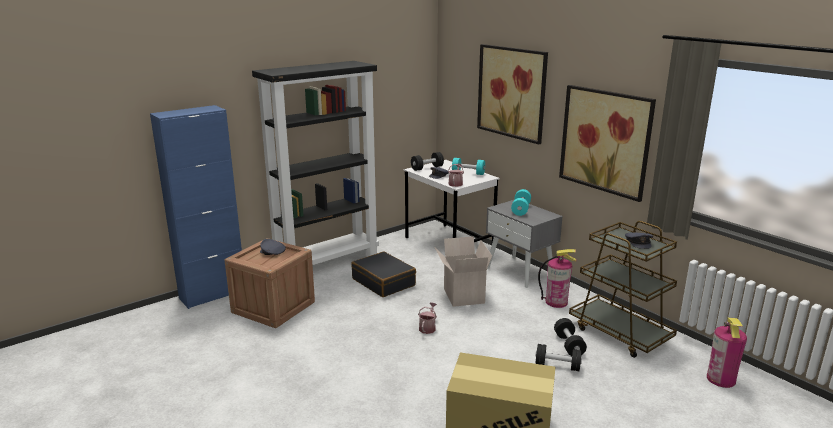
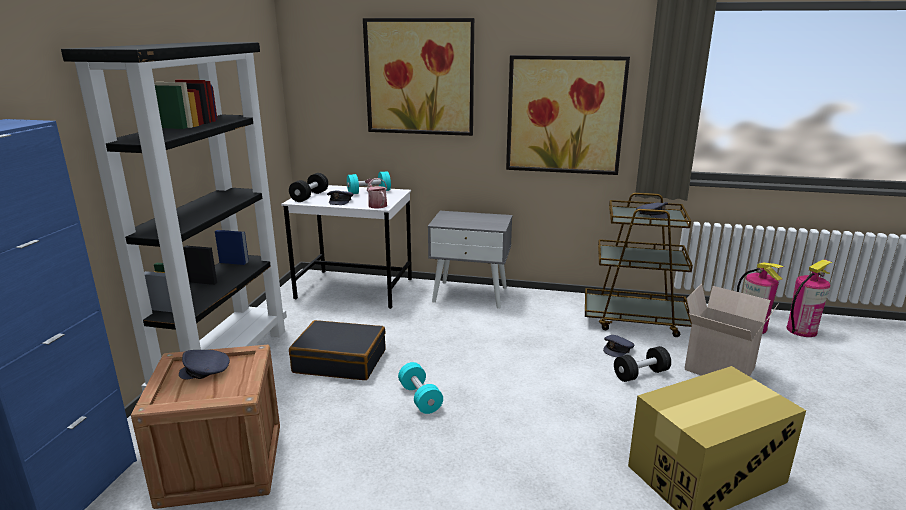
camera: 40 degrees left, 0 degrees up
watering can [418,302,437,334] -> none
cardboard box [434,236,492,307] -> cardboard box moved to [685,284,779,377]
turquoise dumbbell [511,189,531,216] -> turquoise dumbbell moved to [398,362,443,414]
fire extinguisher [538,249,576,308] -> fire extinguisher moved to [786,259,833,337]
black dumbbell [554,318,587,356] -> grey cap [603,335,635,357]

